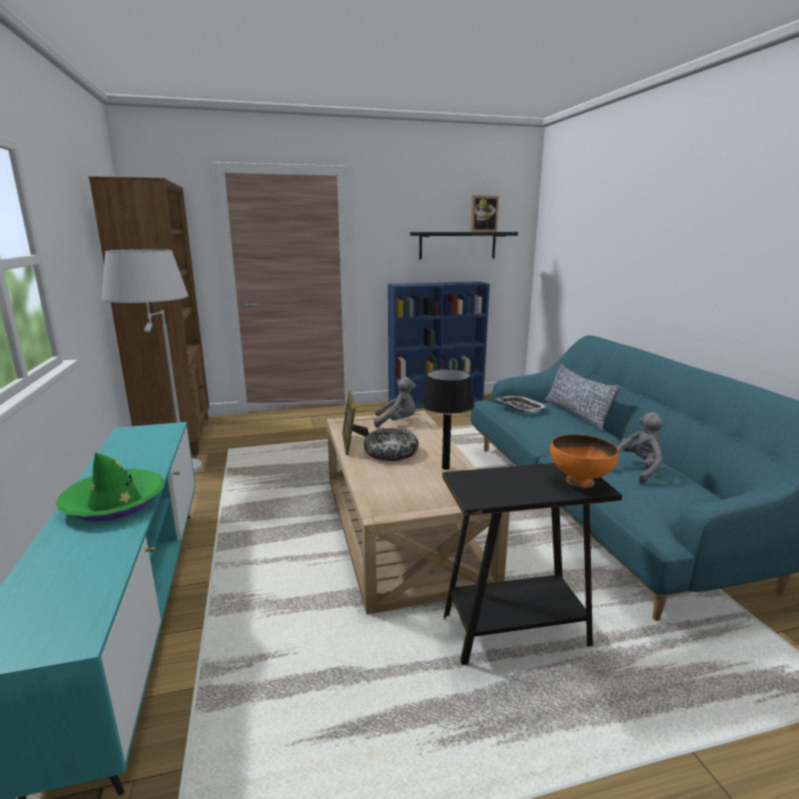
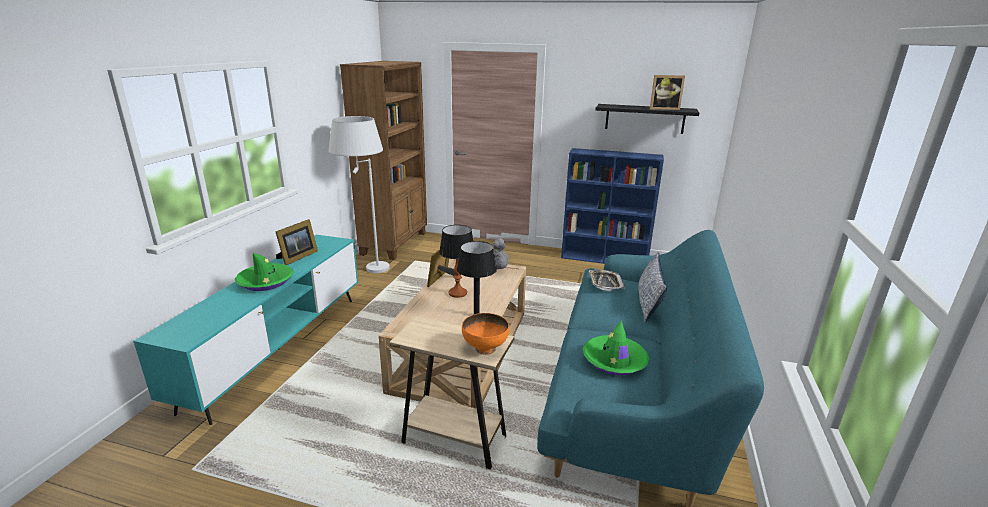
camera: 30 degrees right, 5 degrees up
bowl [364,428,419,461] -> table lamp [439,225,473,298]
black side table [442,463,622,665] -> beige side table [389,316,514,469]
grey plush toy [617,412,663,484] -> green hat [583,320,649,375]
none -> picture frame [276,219,318,265]

